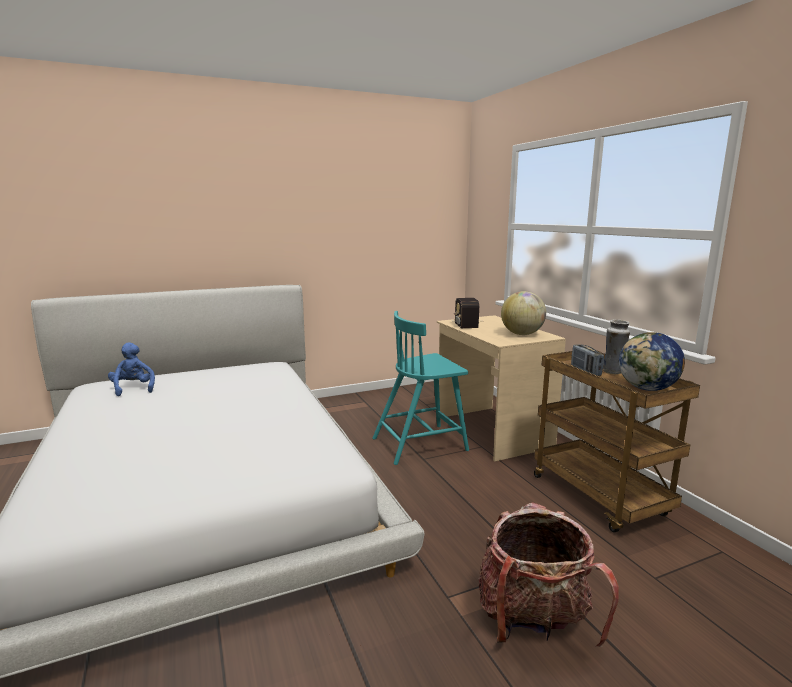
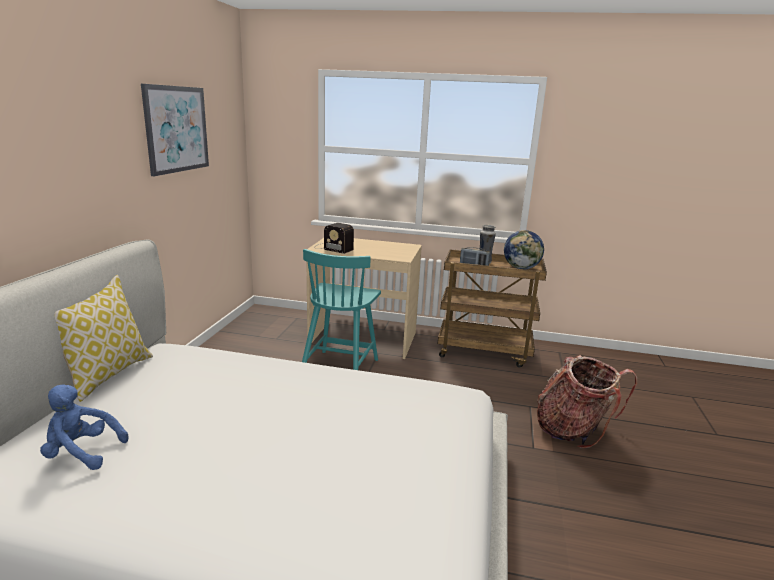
camera: 55 degrees left, 5 degrees up
globe [501,291,546,335] -> none
none -> pillow [54,275,153,402]
none -> picture [141,84,209,176]

